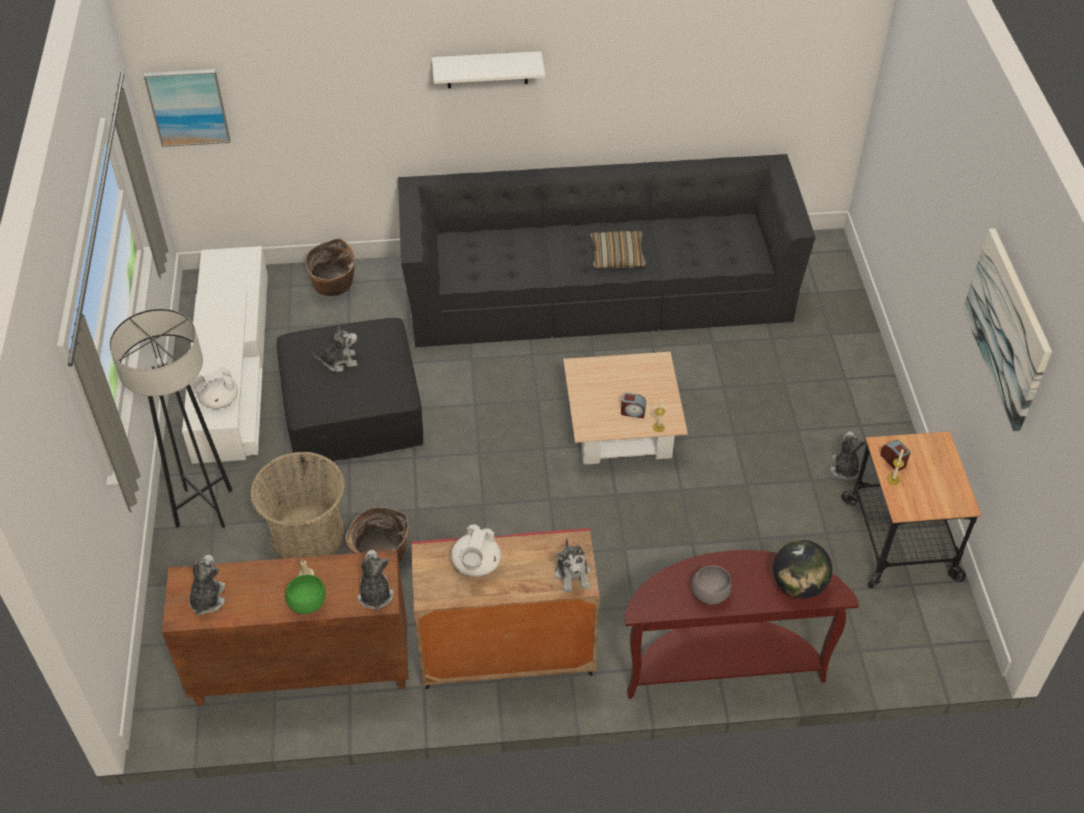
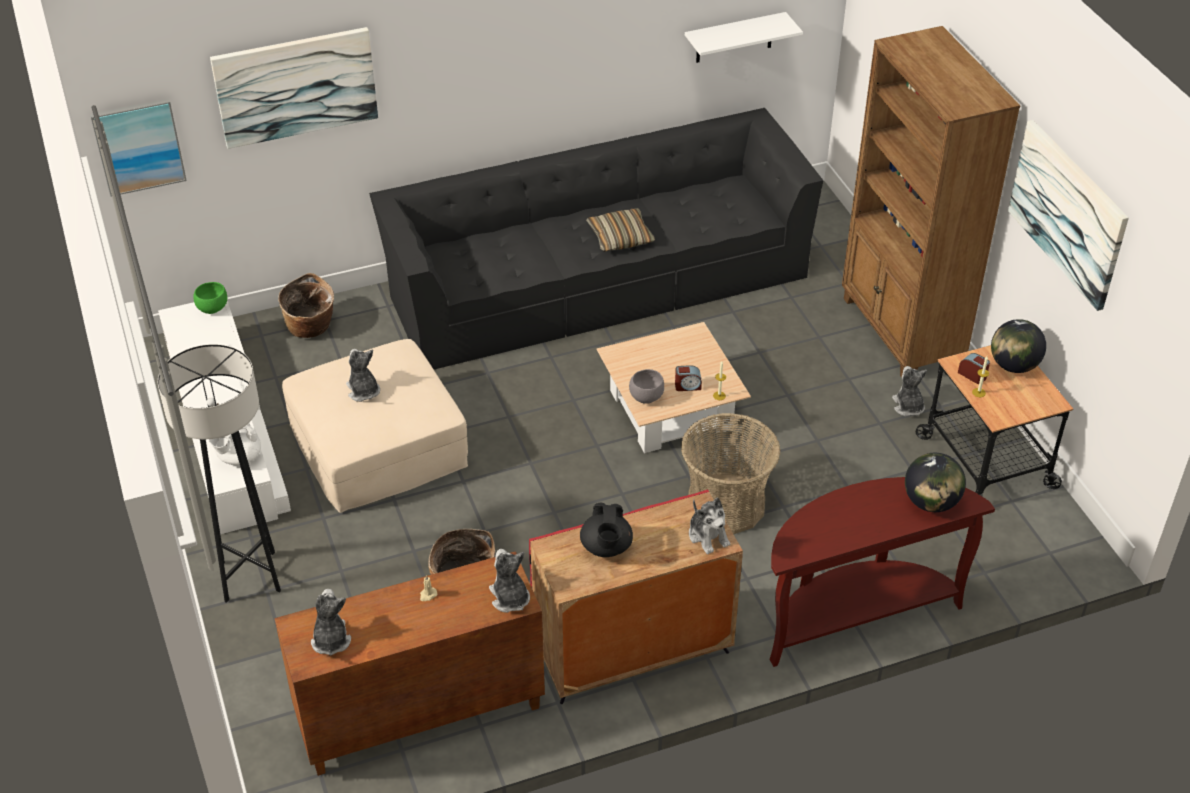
camera: 15 degrees left, 5 degrees down
basket [250,452,345,559] -> basket moved to [681,413,781,534]
black ottoman [277,318,423,465] -> beige ottoman [282,339,468,513]
green bowl [285,575,326,614] -> green bowl moved to [193,282,227,314]
plush toy [313,326,358,372] -> plush toy turned 90 degrees counterclockwise [346,349,380,402]
white shelf [432,51,545,88] -> white shelf moved to [685,12,803,63]
white teapot [451,524,501,577] -> black teapot [580,502,633,557]
grey bowl [692,565,732,605] -> grey bowl moved to [629,369,664,404]
none -> picture [210,27,378,149]
none -> brown bookcase [842,26,1021,378]
none -> globe [991,319,1046,373]

